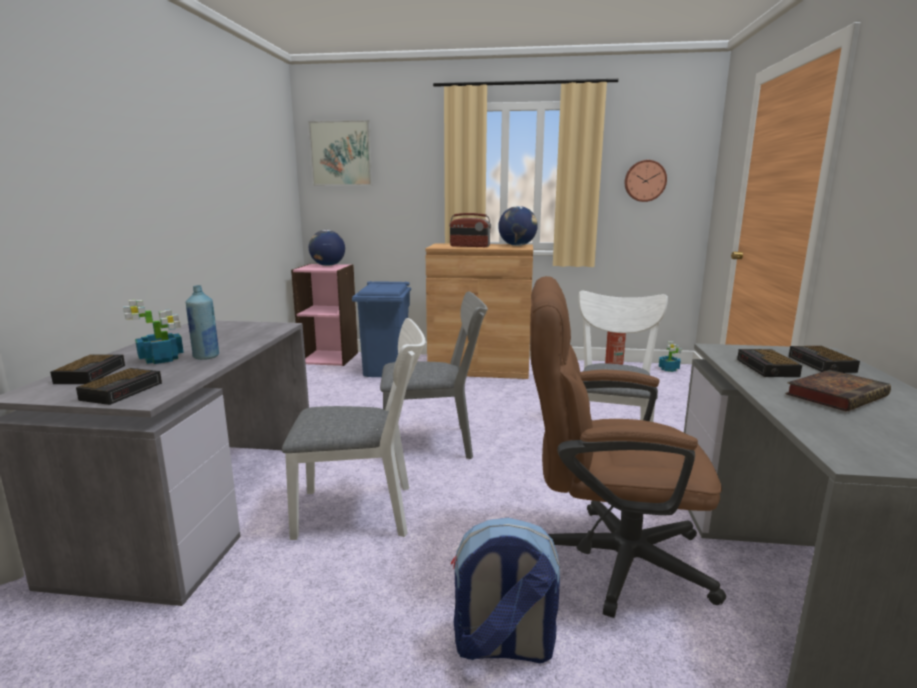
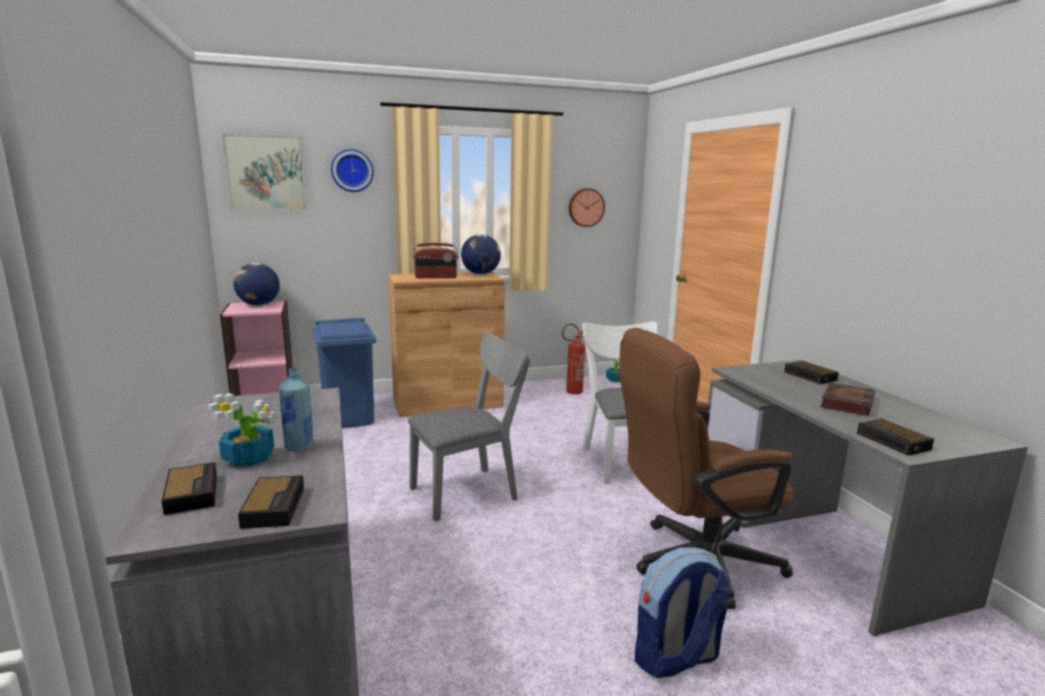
camera: 25 degrees left, 0 degrees up
white chair [282,318,425,540] -> none
alarm clock [737,349,802,377] -> alarm clock moved to [857,419,934,456]
none -> wall clock [331,149,374,192]

